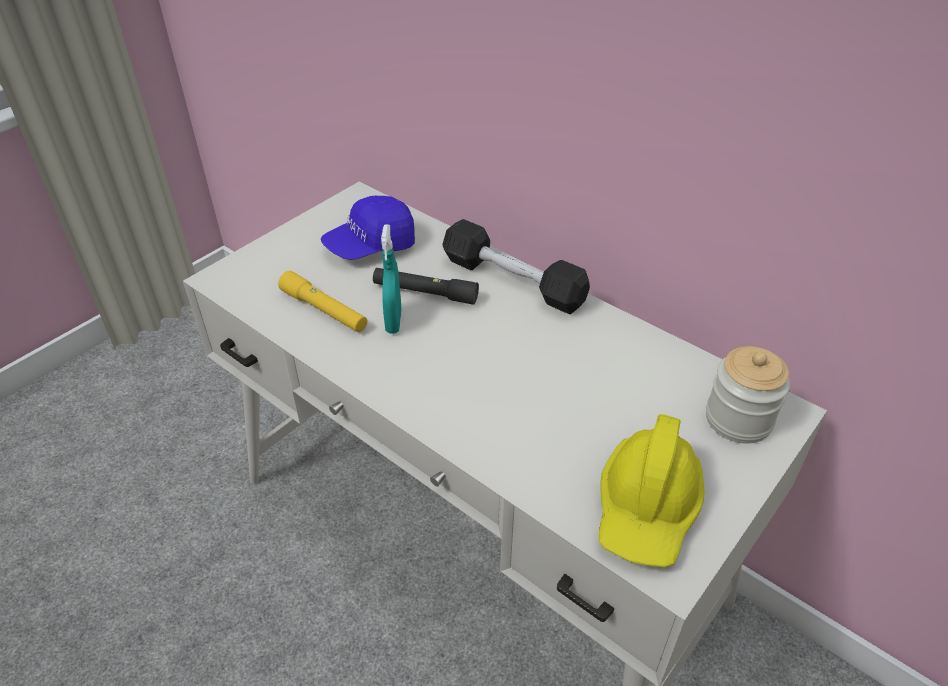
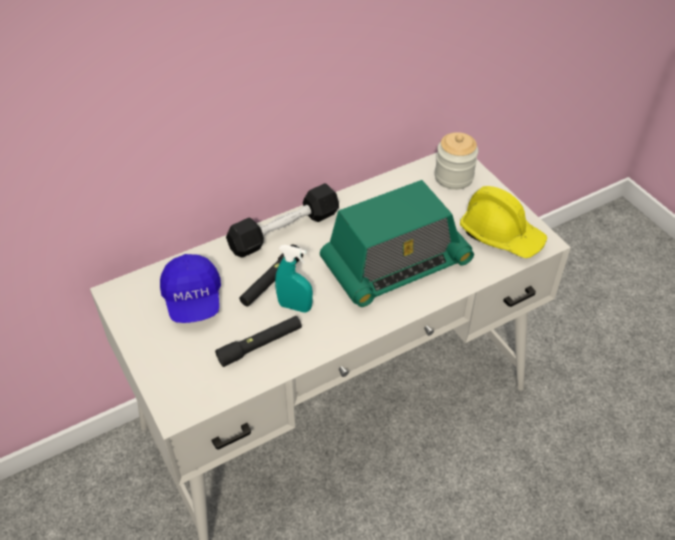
camera: 70 degrees left, 5 degrees up
yellow flashlight [278,271,367,332] -> black flashlight [215,316,302,367]
none -> radio [320,180,474,307]

